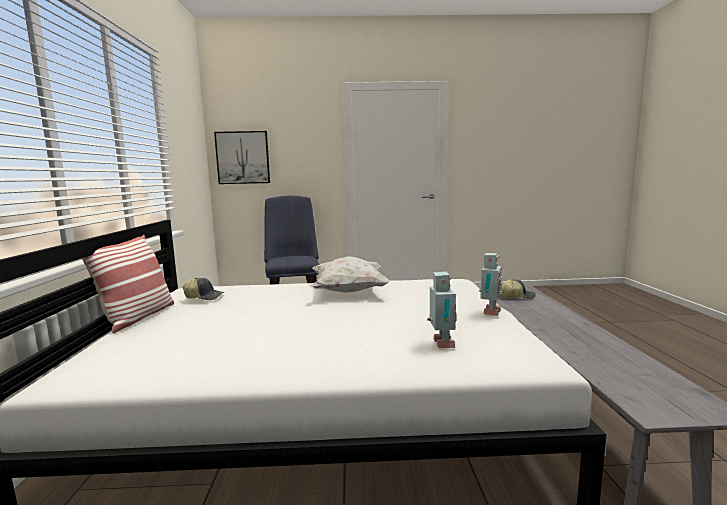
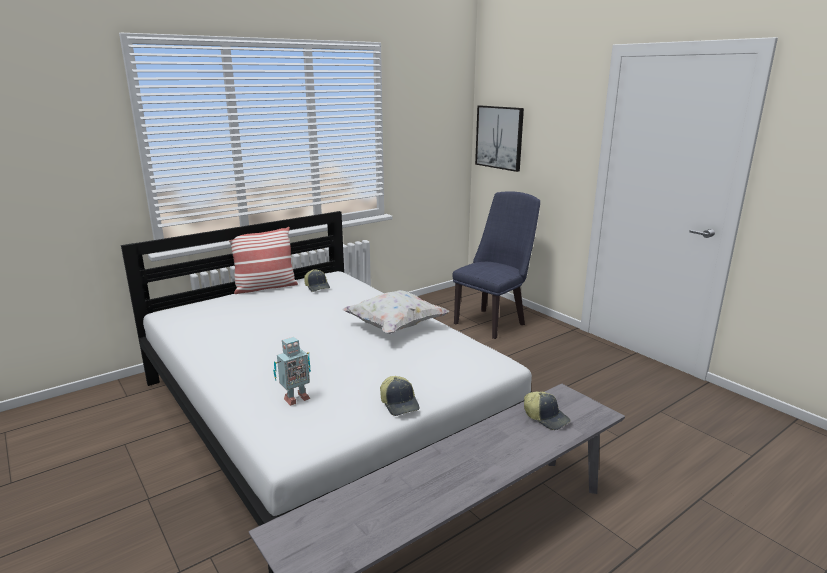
camera: 55 degrees right, 10 degrees up
toy robot [479,253,503,316] -> cap [380,376,420,416]

